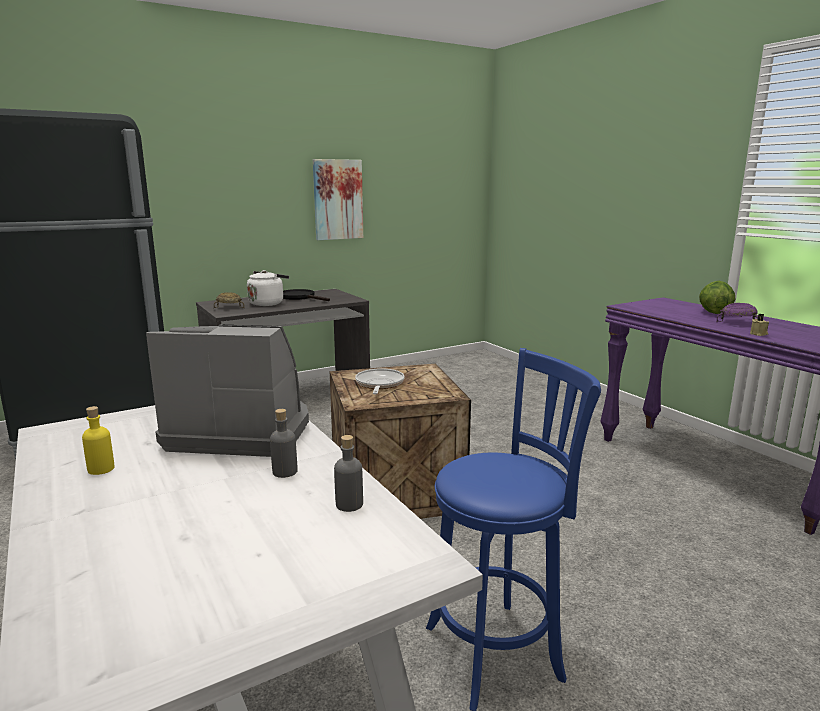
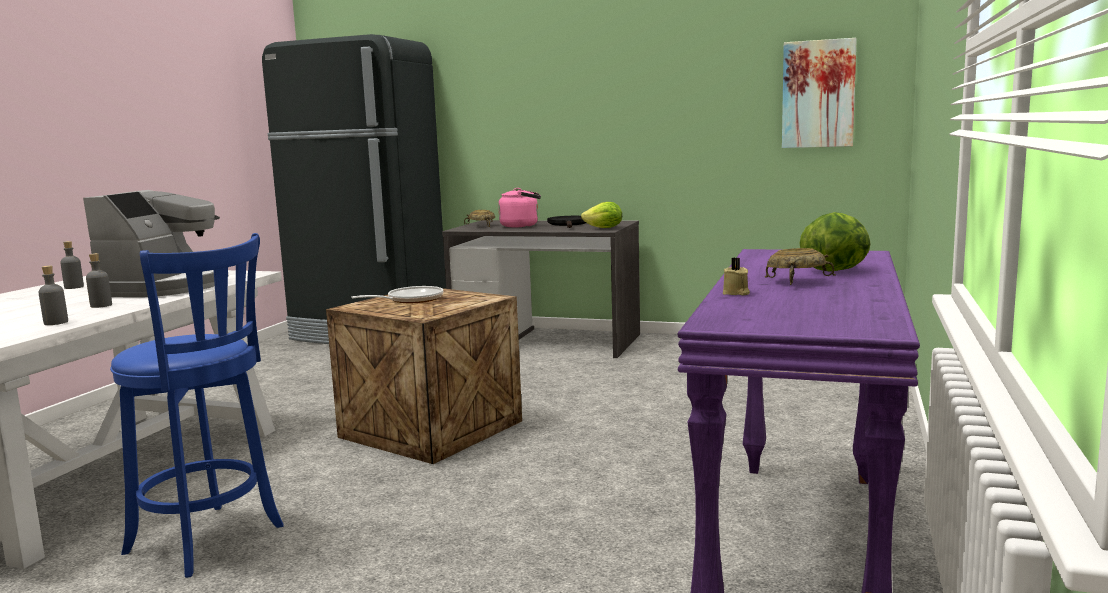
camera: 50 degrees right, 5 degrees down
yellow bottle [82,406,115,475] -> grey bottle [60,241,84,289]
coffee machine [146,325,309,457] -> coffee machine turned 45 degrees clockwise [83,190,229,297]
white kettle [247,270,289,306] -> pink kettle [498,188,541,227]
picture [313,159,363,240] -> picture moved to [782,38,857,148]
purple bowl [716,303,758,322] -> beige bowl [765,248,836,285]
none -> lettuce [581,202,622,228]

